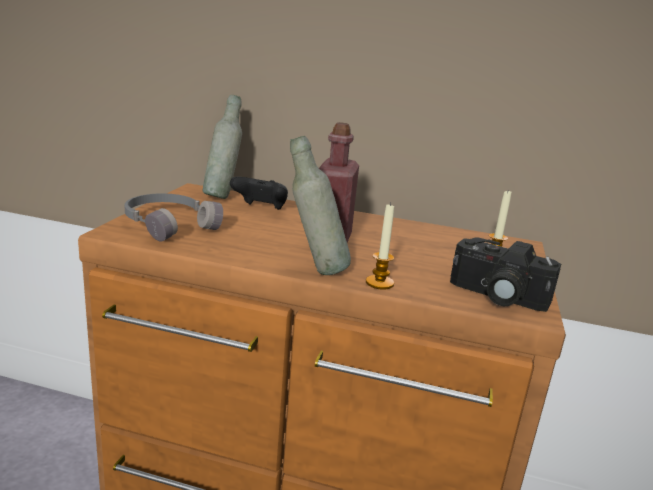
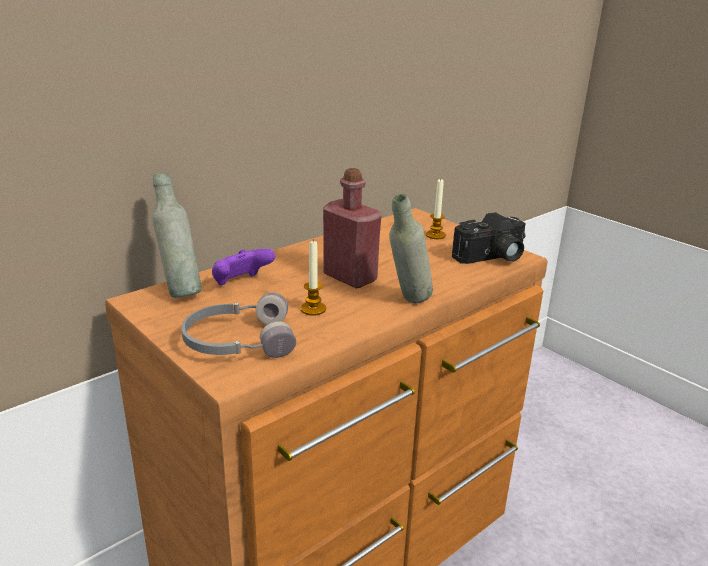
camera: 55 degrees left, 5 degrees up
black game controller [230,177,288,210] -> purple game controller [212,249,275,285]
candle [366,202,394,290] -> candle moved to [301,239,326,316]

